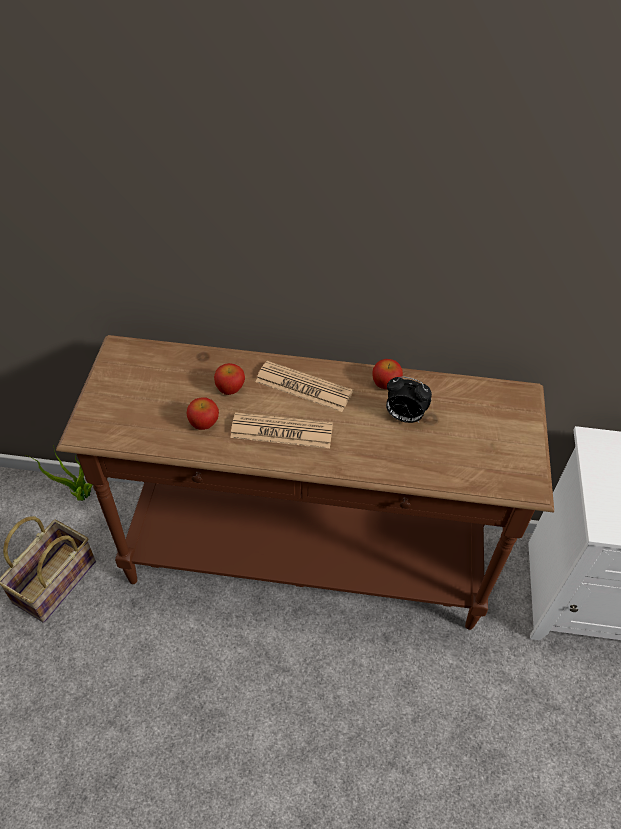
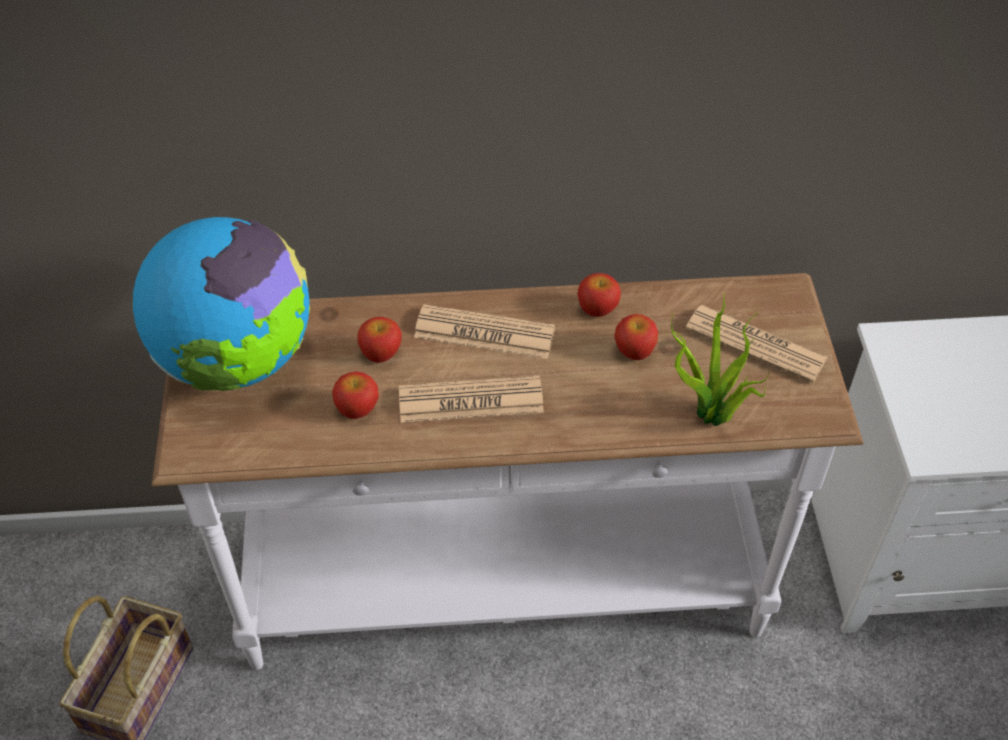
camera: 10 degrees left, 0 degrees up
potted plant [26,450,93,501] -> potted plant moved to [671,295,770,426]
brown console table [56,335,554,630] -> white console table [152,273,863,670]
alarm clock [386,376,432,423] -> apple [614,314,658,360]
none -> globe [133,217,310,391]
none -> newspaper [685,305,828,383]

